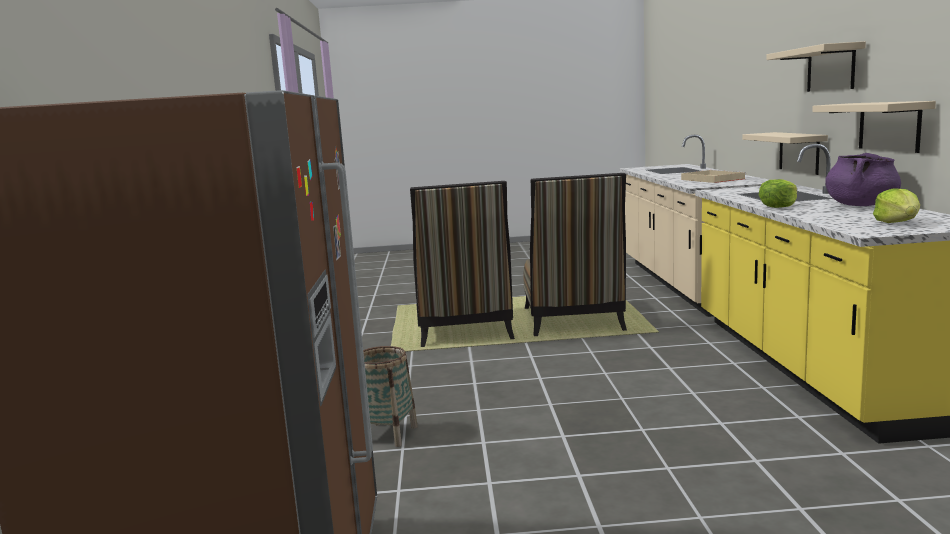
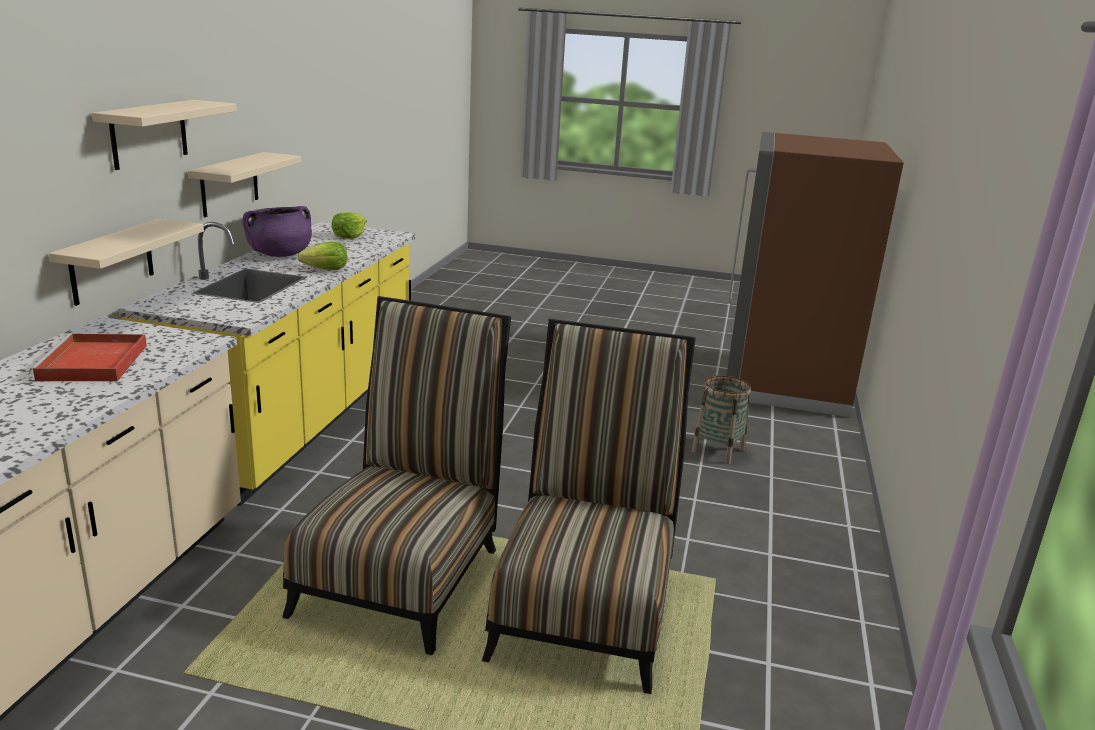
camera: 165 degrees left, 10 degrees up
beige tray [681,170,746,183] -> red tray [29,333,147,381]

